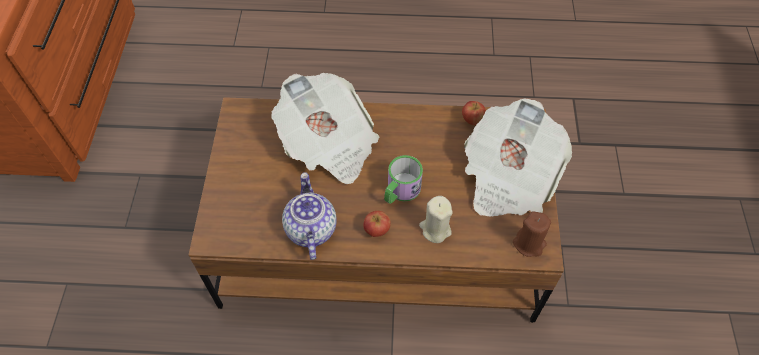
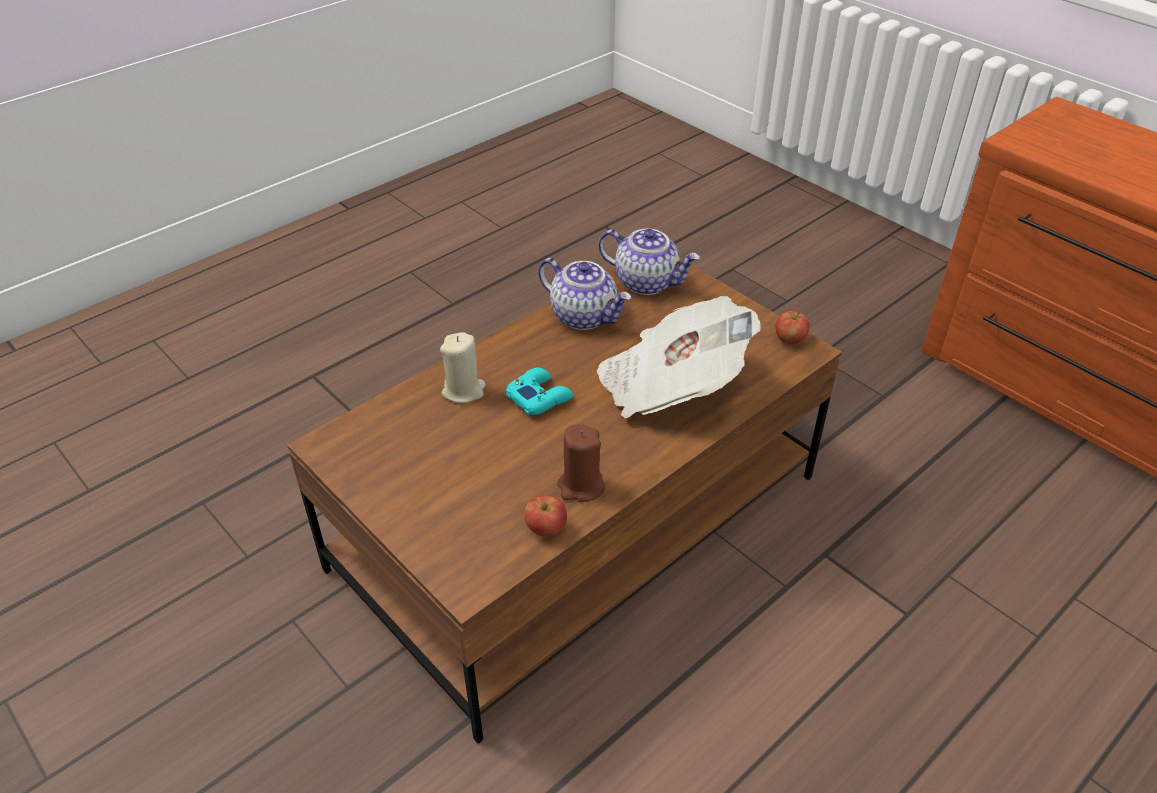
camera: 135 degrees right, 15 degrees down
apple [363,211,391,237] -> apple moved to [775,310,810,345]
mug [384,155,423,204] -> turquoise game controller [506,367,573,415]
newspaper [464,99,572,216] -> none
brown candle [513,212,551,257] -> brown candle moved to [557,424,605,502]
none -> teapot [598,228,700,295]

